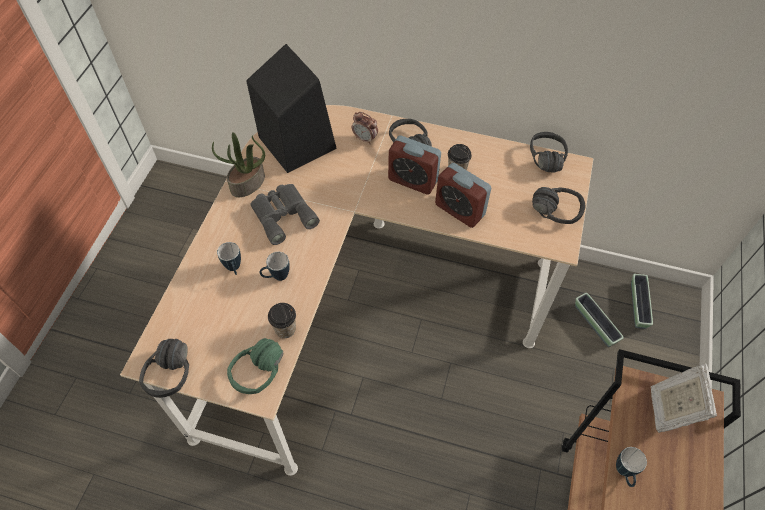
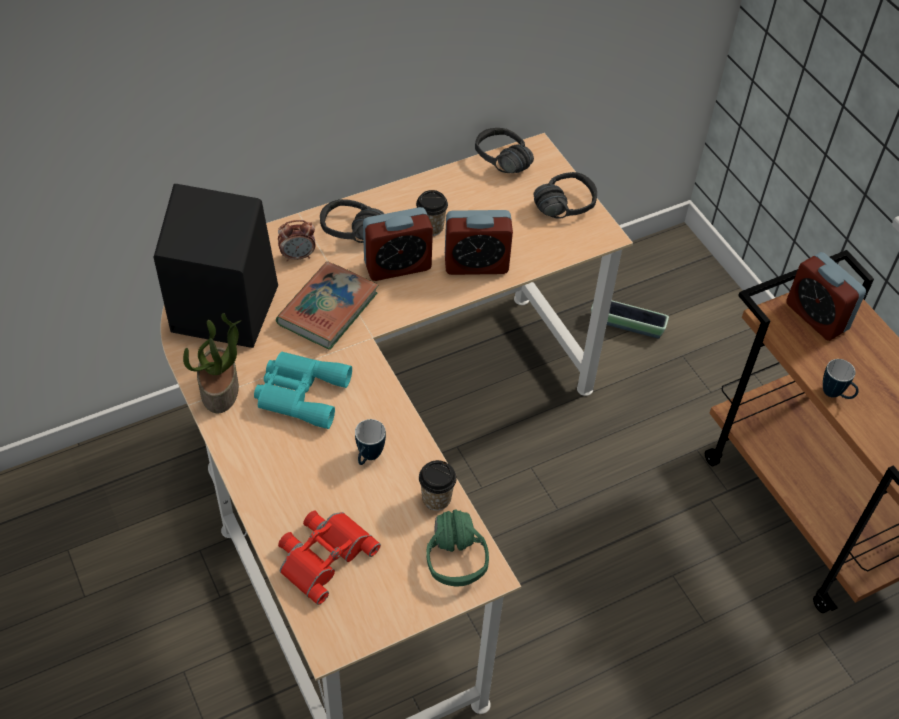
camera: 45 degrees left, 5 degrees down
black headphones [139,339,189,398] -> none
mug [217,242,241,275] -> none
grey binoculars [250,184,320,245] -> turquoise binoculars [254,352,352,429]
planter [631,274,653,329] -> none
picture frame [651,363,717,433] -> alarm clock [786,252,866,341]
none -> book [276,261,379,350]
none -> red binoculars [278,511,381,605]

